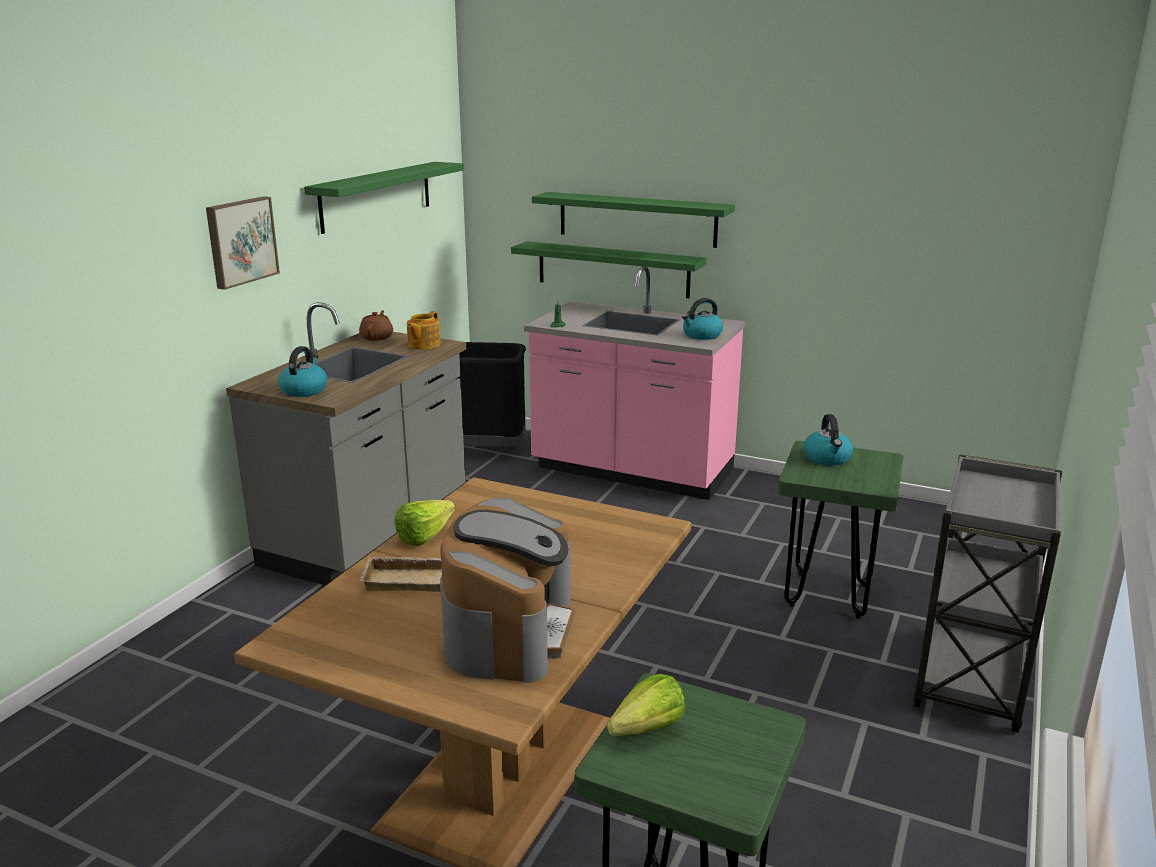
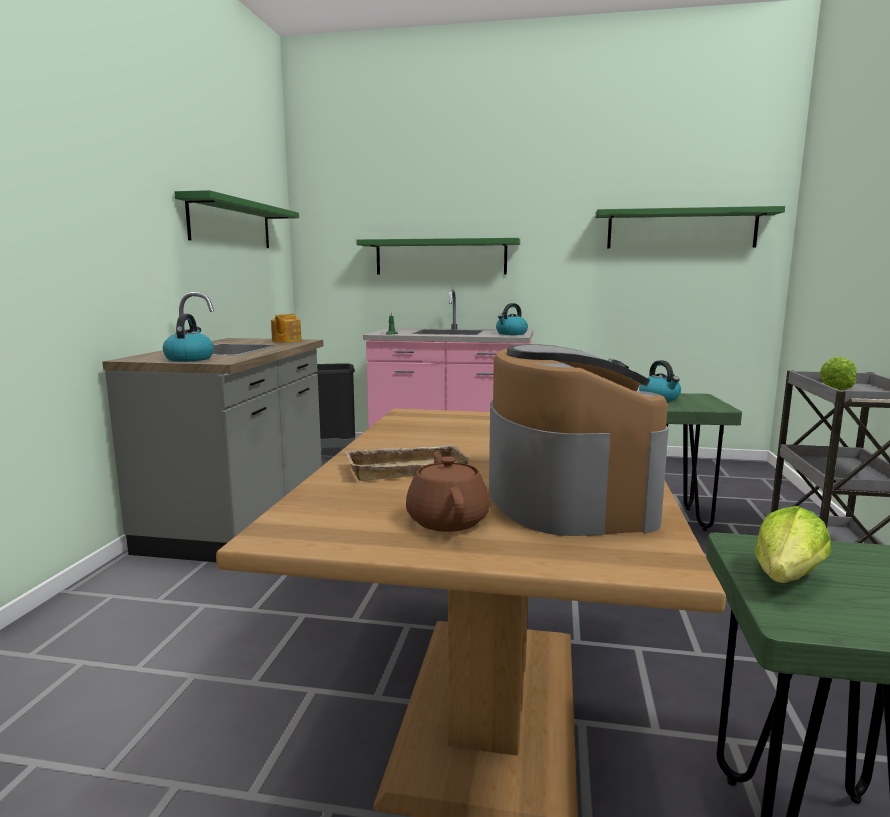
camera: 15 degrees left, 10 degrees down
picture [206,196,280,290] -> none
brown teapot [359,310,393,341] -> brown teapot moved to [406,452,490,532]
lettuce [395,500,455,546] -> lettuce moved to [819,357,857,390]
green shelf [511,241,707,298] -> green shelf moved to [595,206,785,249]

